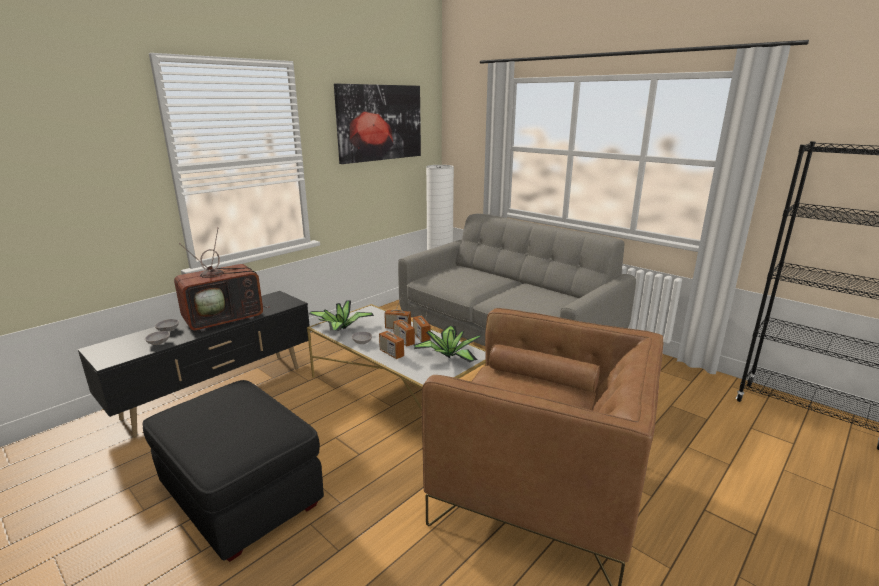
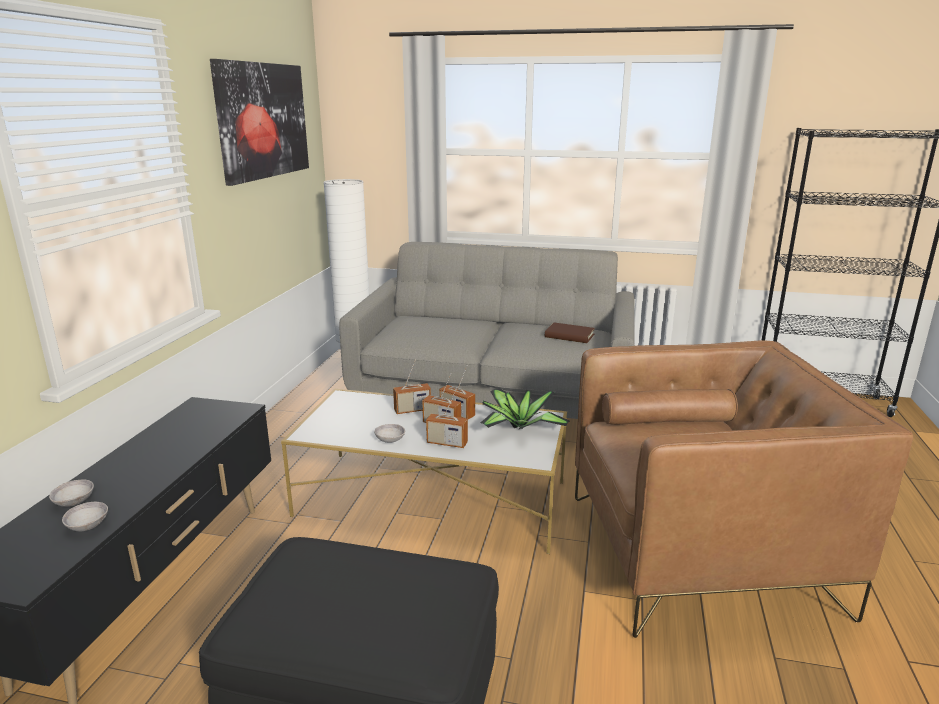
camera: 30 degrees left, 0 degrees up
television [174,227,269,332] -> none
potted plant [309,300,374,331] -> none
none -> brown book [545,322,595,343]

